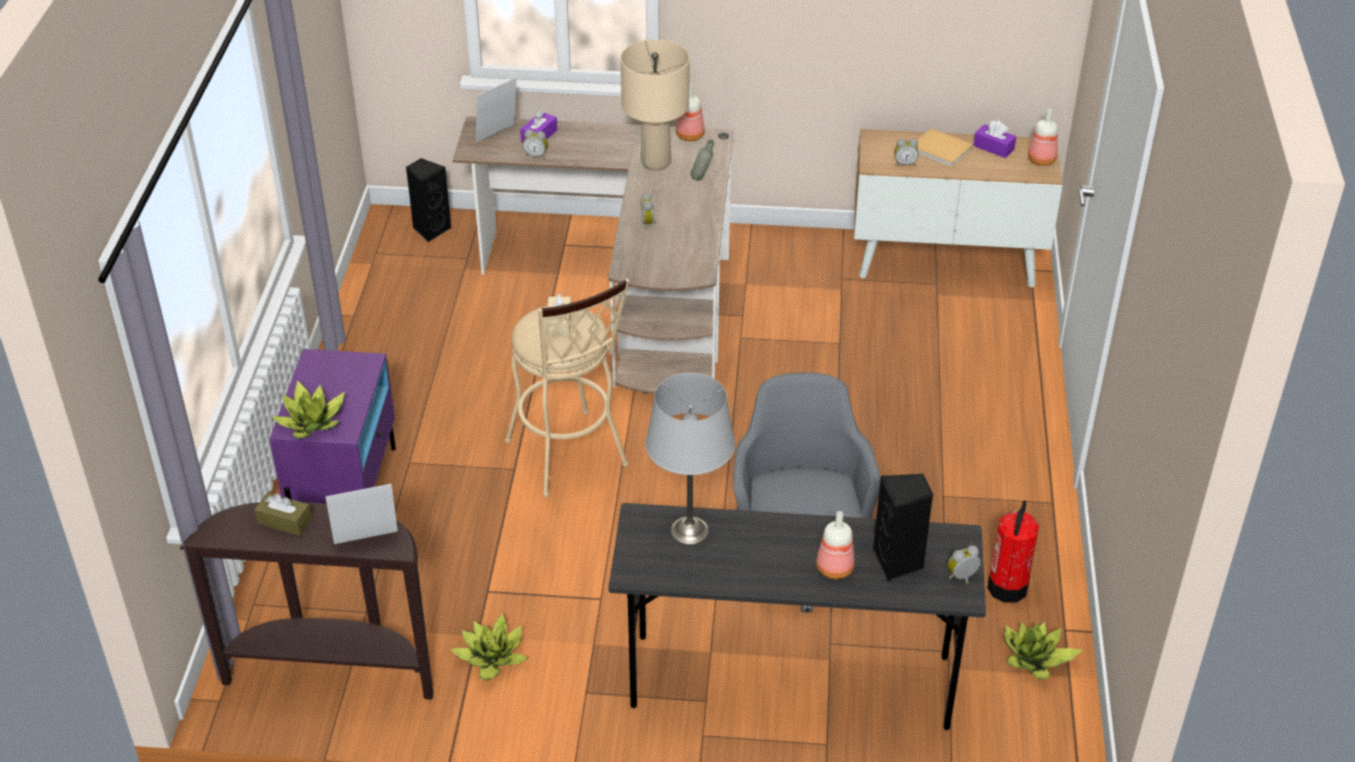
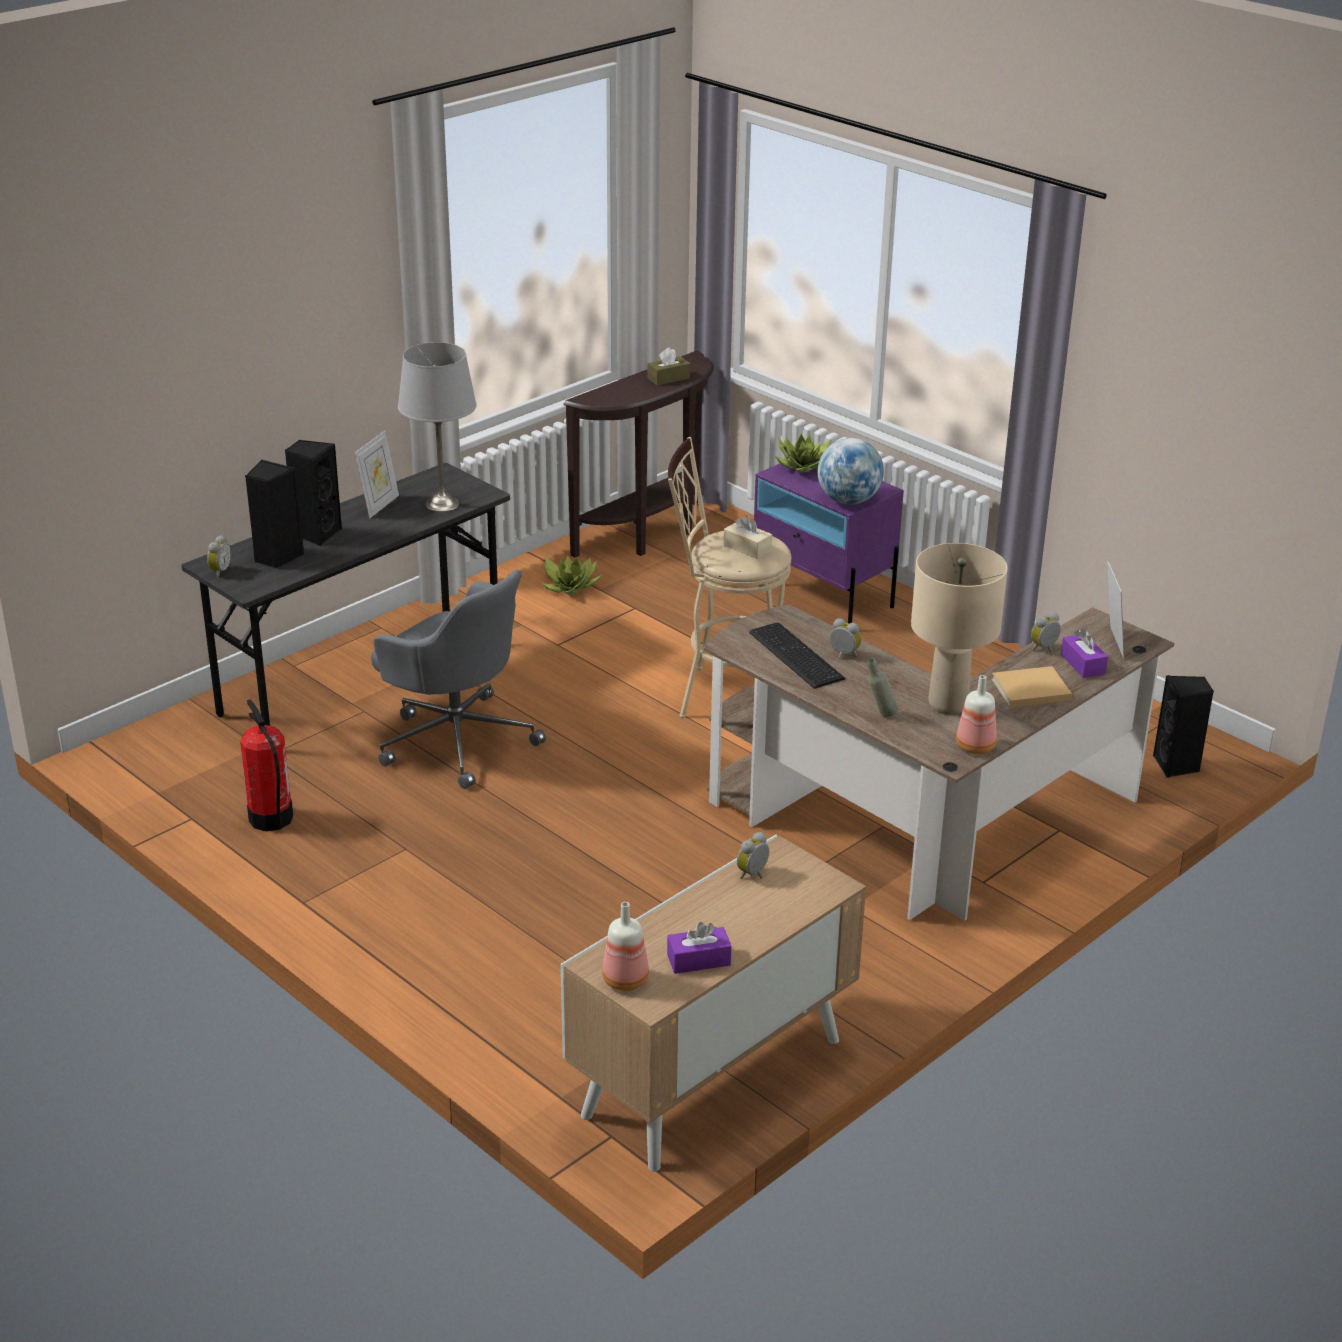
camera: 130 degrees right, 10 degrees down
picture frame [326,484,398,544] -> picture frame moved to [355,431,399,518]
bottle [816,511,855,579] -> black speaker [285,440,342,546]
beige book [917,128,973,168] -> beige book moved to [991,666,1072,707]
potted plant [1004,621,1082,680] -> none
none -> keyboard [749,623,845,689]
none -> globe [818,438,884,505]

